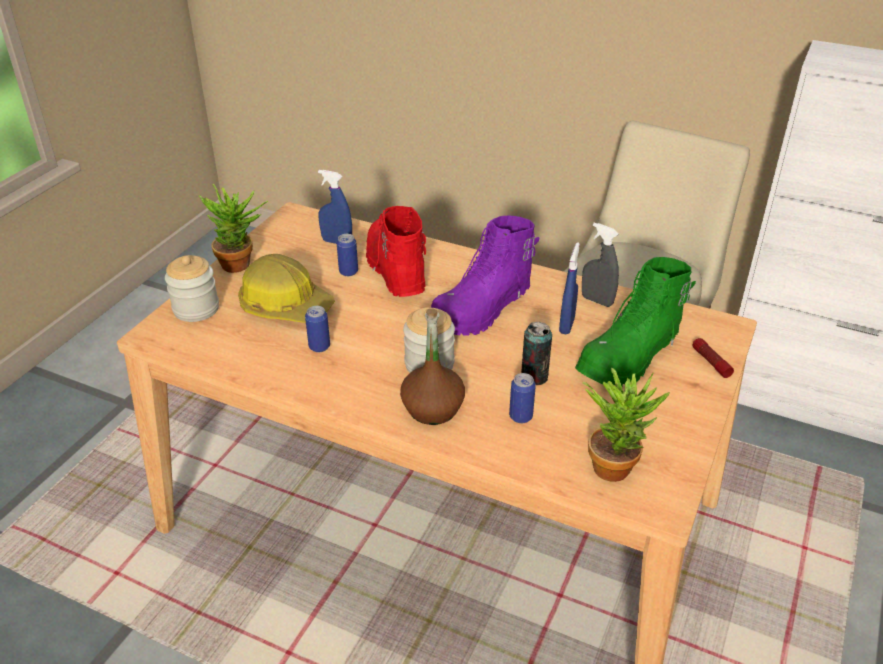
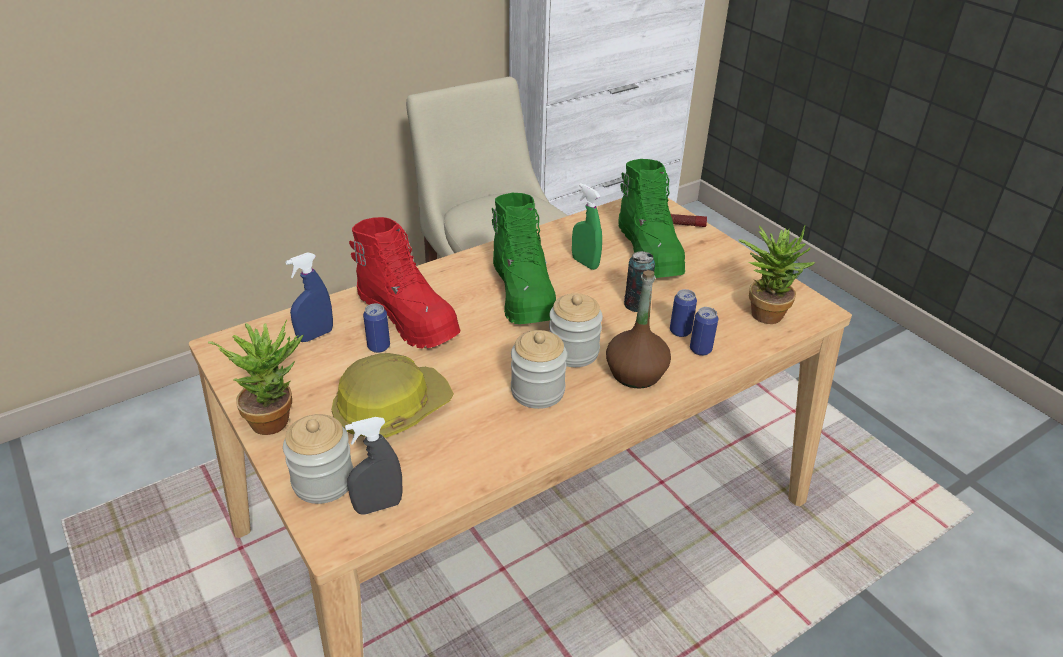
camera: 60 degrees left, 0 degrees up
can [305,306,330,352] -> can moved to [690,307,718,356]
red boot [366,206,426,297] -> red boot turned 150 degrees counterclockwise [349,217,460,349]
purple boot [431,216,539,336] -> green boot [492,193,556,324]
blue spray bottle [559,242,580,335] -> green spray bottle [572,183,602,270]
grey spray bottle [582,222,619,307] -> grey spray bottle moved to [345,417,402,515]
none -> jar [511,330,567,409]

